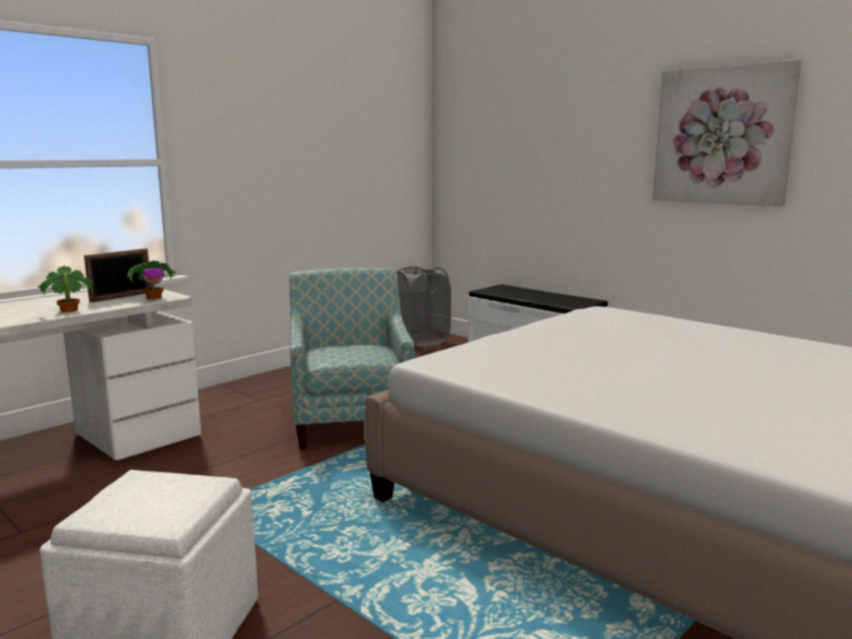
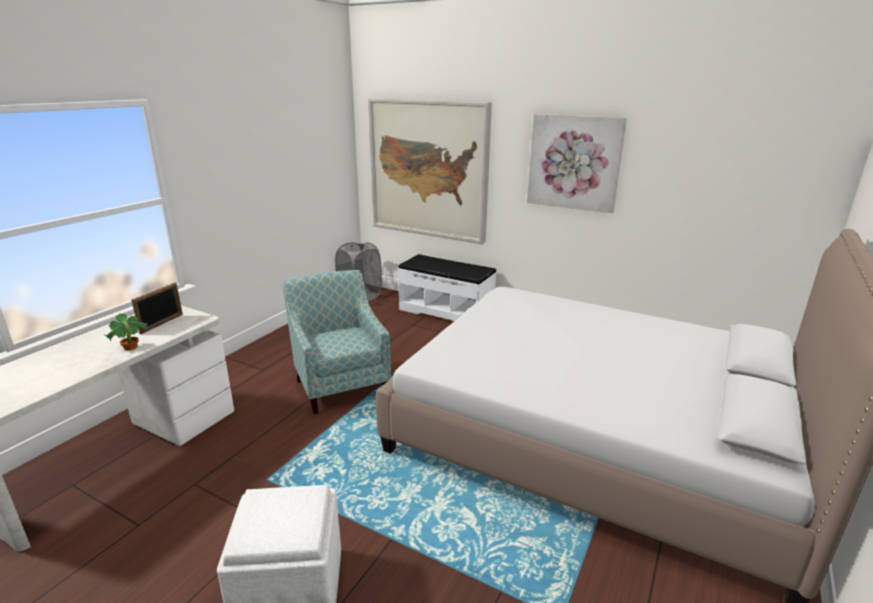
camera: 15 degrees left, 10 degrees up
potted plant [127,260,176,300] -> none
none -> picture [368,98,492,244]

